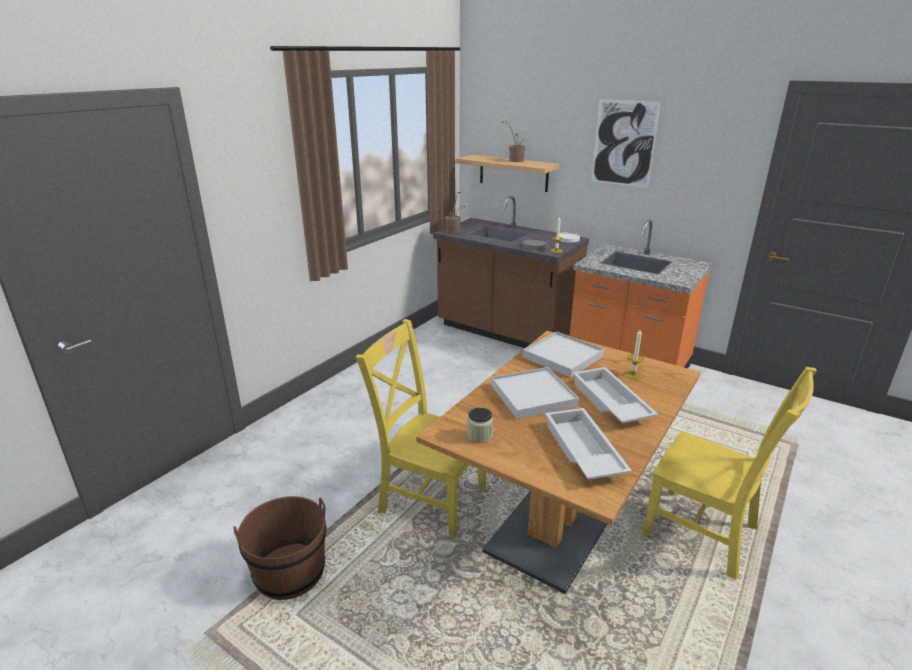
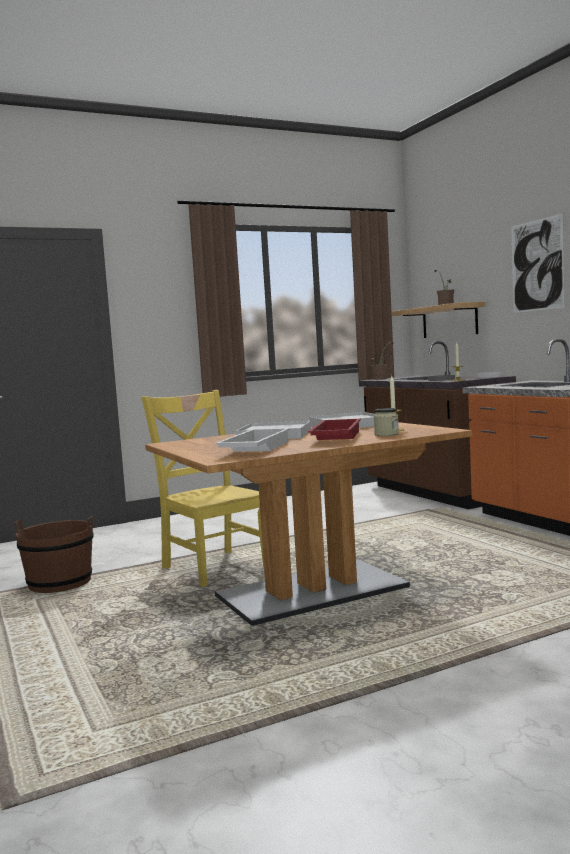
camera: 30 degrees right, 20 degrees down
jar [467,407,493,443] -> jar moved to [374,408,399,436]
white tray [573,367,658,423] -> red tray [308,419,361,440]
yellow chair [642,367,817,580] -> none

